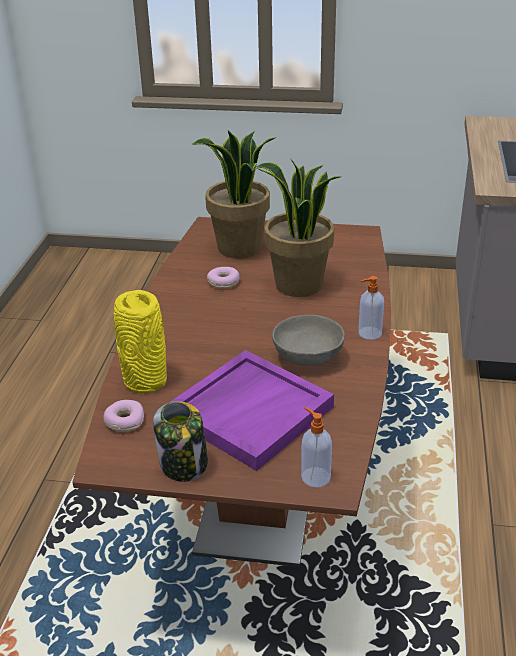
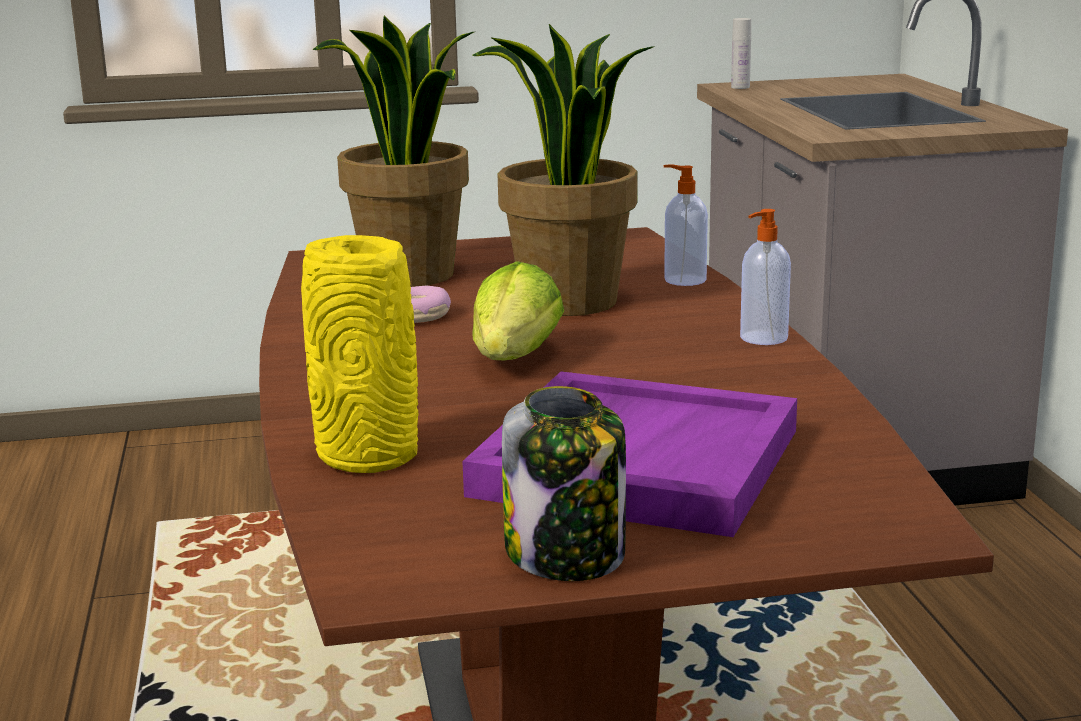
camera: 20 degrees left, 15 degrees down
donut [103,400,144,432] -> none
grey bowl [272,315,345,365] -> none
soap dispenser [301,407,332,488] -> soap dispenser moved to [663,164,708,286]
none -> lettuce [472,261,564,360]
none -> white bottle [731,18,751,89]

